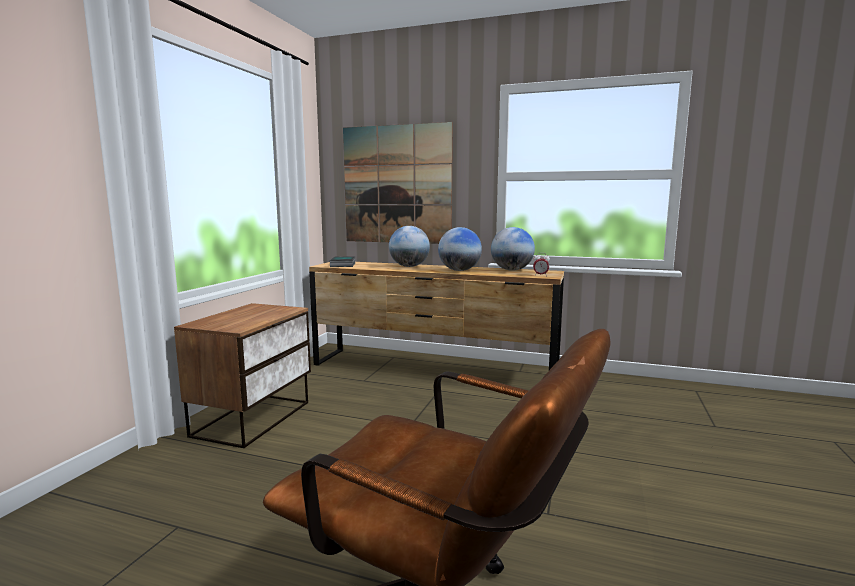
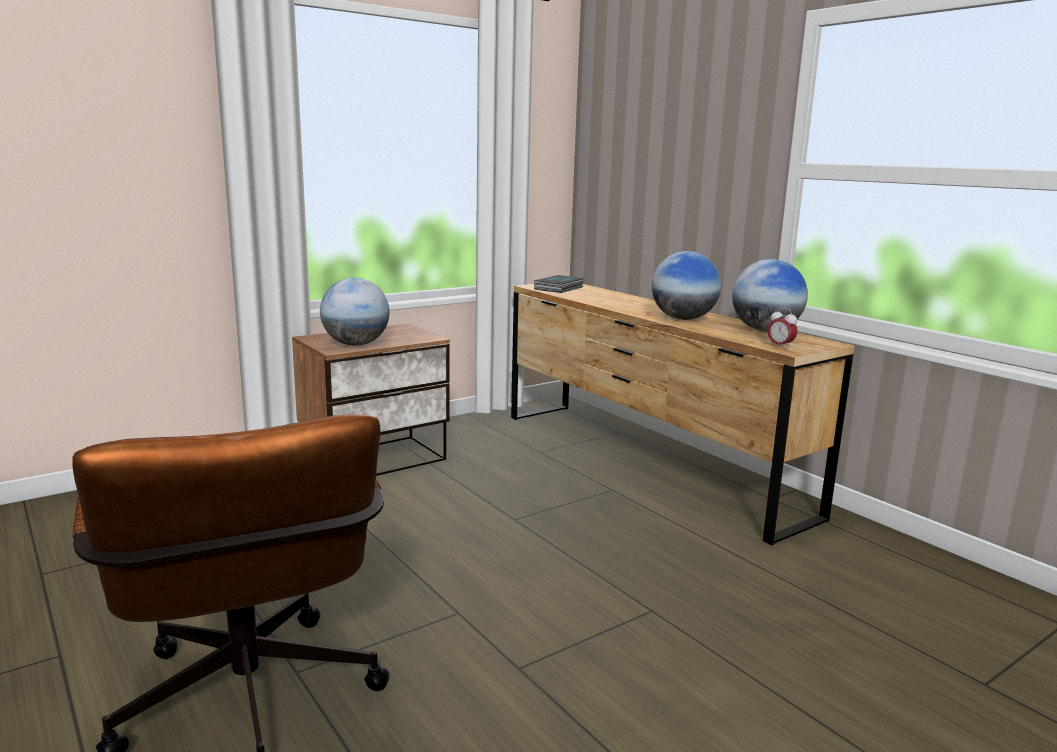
camera: 35 degrees right, 5 degrees up
picture [343,122,453,244] -> none
globe [389,226,430,267] -> globe moved to [320,278,389,346]

